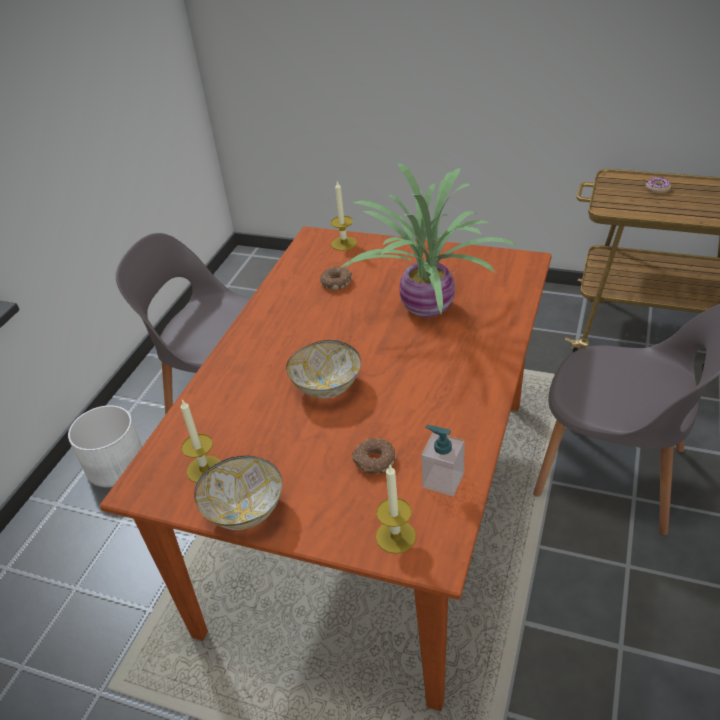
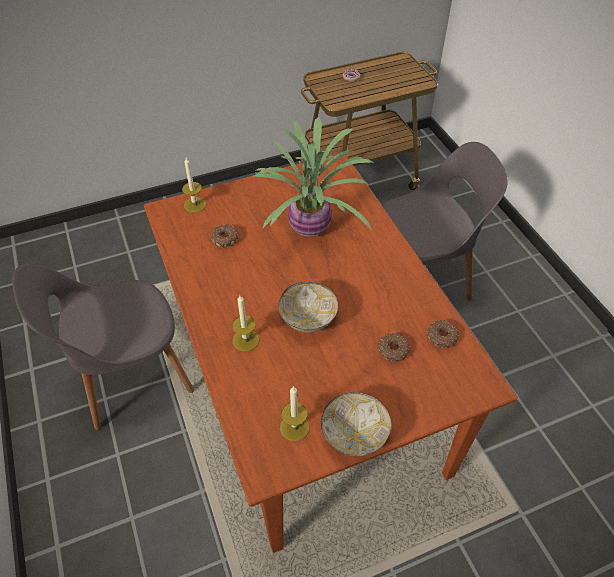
camera: 45 degrees left, 10 degrees up
white planter [68,405,142,487] -> none
candle [376,465,416,554] -> candle moved to [232,295,259,352]
soap dispenser [421,425,465,496] -> donut [427,320,459,348]

